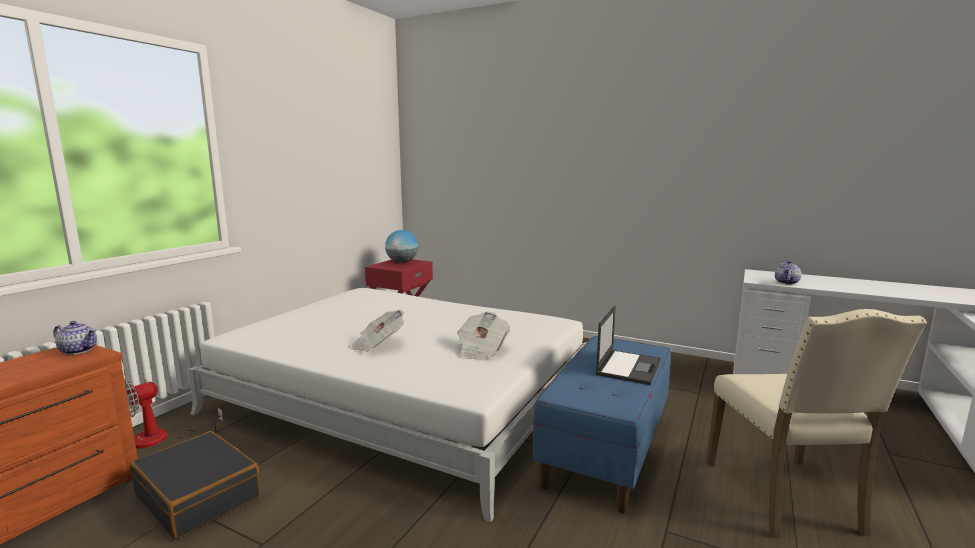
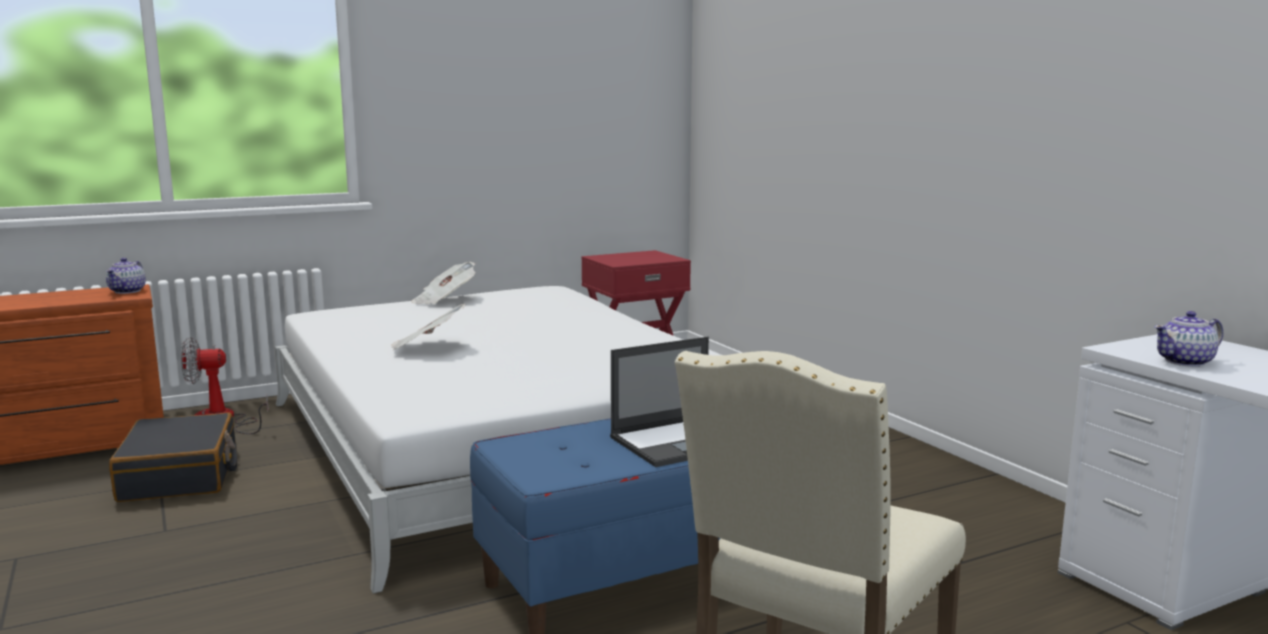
camera: 35 degrees right, 0 degrees up
teapot [53,321,97,355] -> teapot turned 45 degrees clockwise [106,258,146,294]
globe [385,230,418,263] -> none
newspaper [457,312,510,359] -> newspaper moved to [411,262,475,304]

